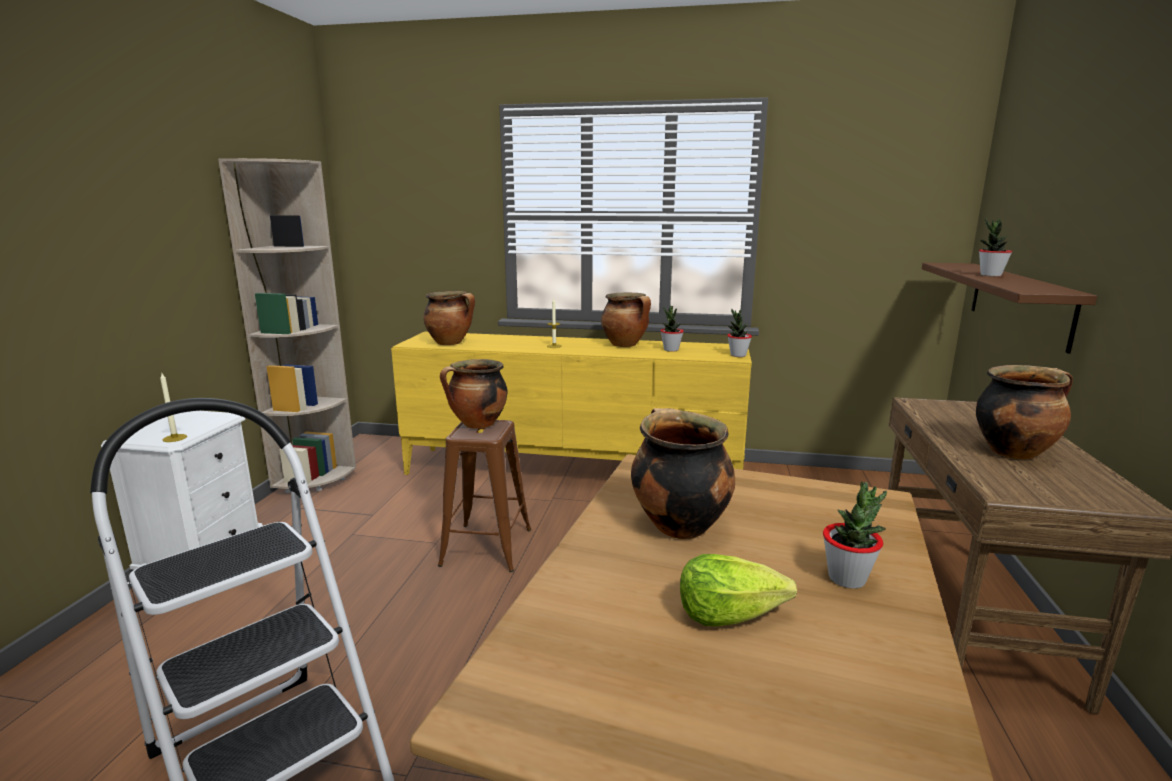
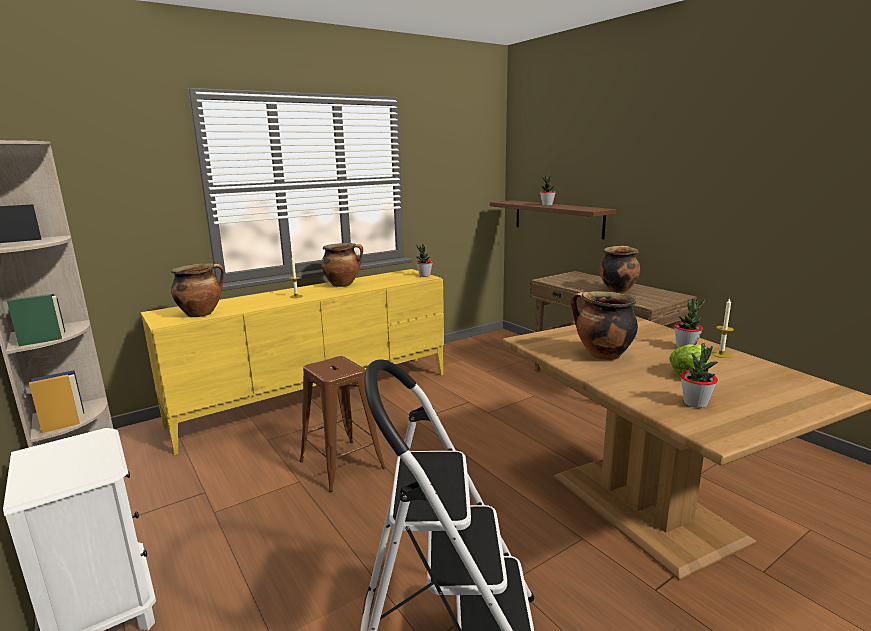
camera: 45 degrees left, 0 degrees up
candle [160,373,187,442] -> candle moved to [711,298,734,358]
cooking pot [440,359,508,429] -> none
potted plant [660,306,684,352] -> potted plant moved to [680,343,718,408]

